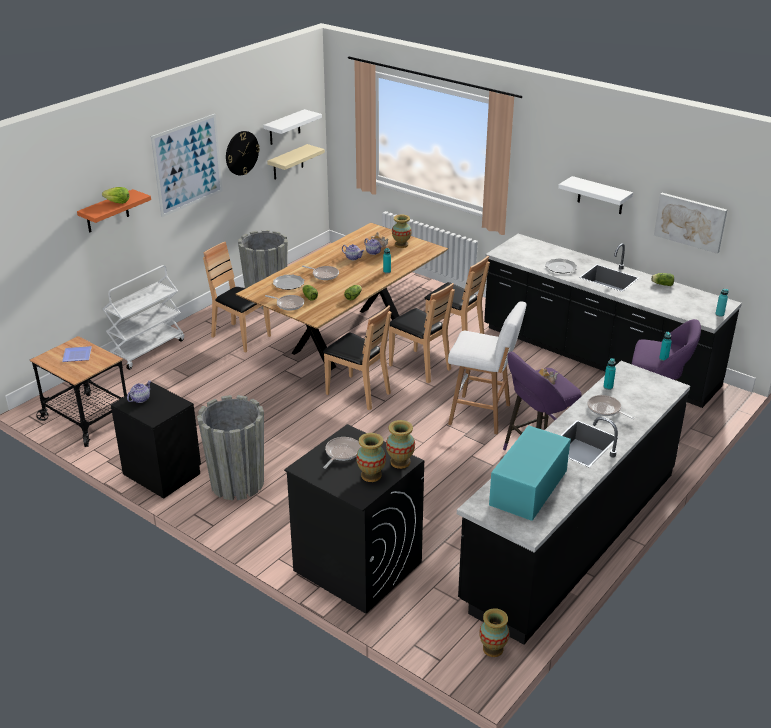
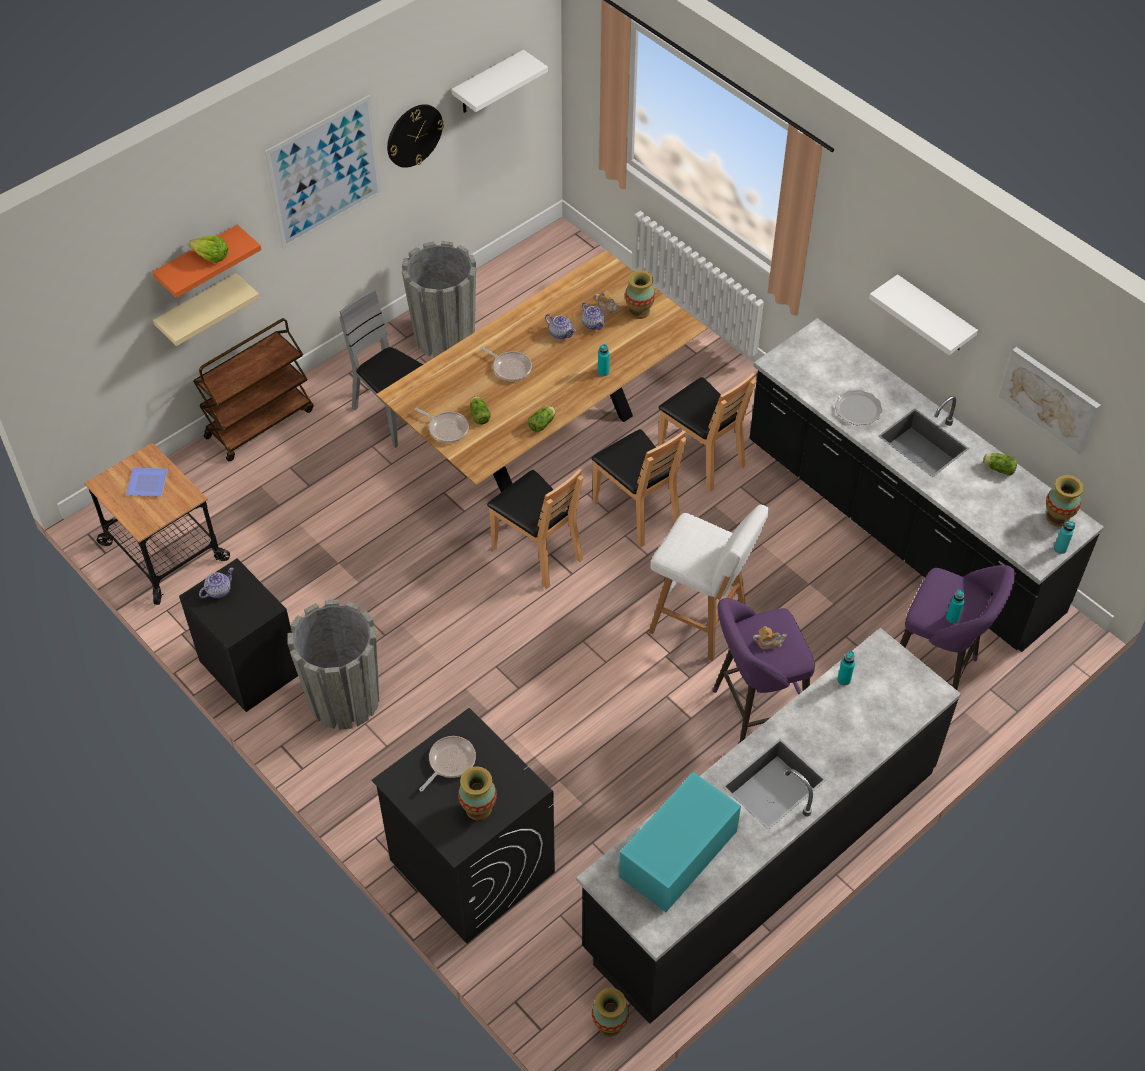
camera: 10 degrees right, 20 degrees up
white cart [103,265,184,370] -> brown cart [193,318,313,462]
brown chair [203,242,271,353] -> grey chair [339,289,423,448]
beige shelf [267,144,325,180] -> beige shelf moved to [153,273,260,346]
plate [273,275,304,290] -> none
vase [386,420,415,469] -> vase moved to [1046,475,1083,527]
frying pan [587,395,635,419] -> none

